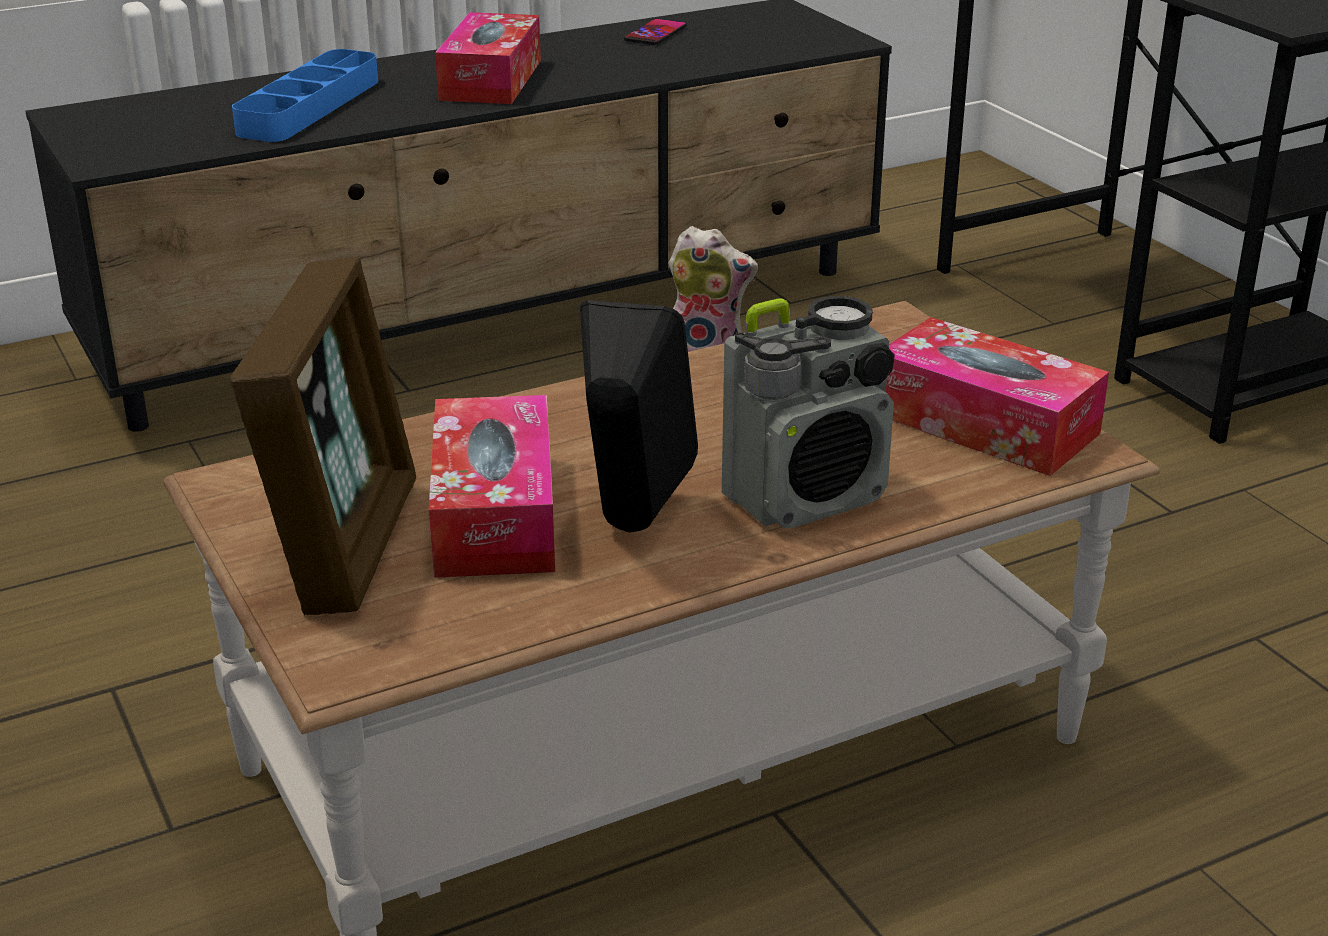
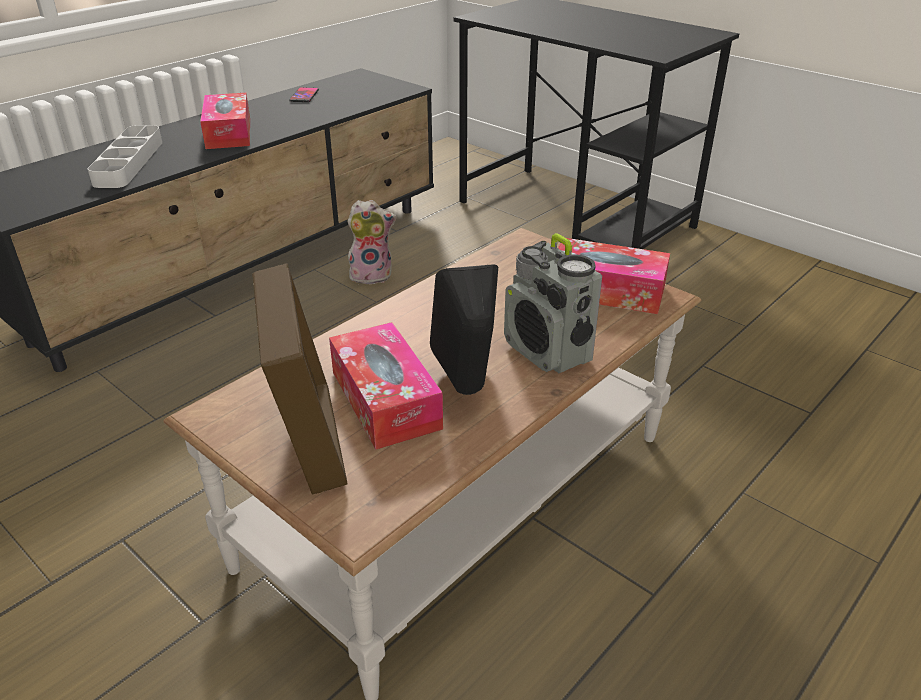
camera: 20 degrees left, 5 degrees up
blue tray [232,49,378,142] -> grey tray [87,125,162,188]
radio [722,296,895,528] -> radio turned 105 degrees clockwise [504,233,602,373]

